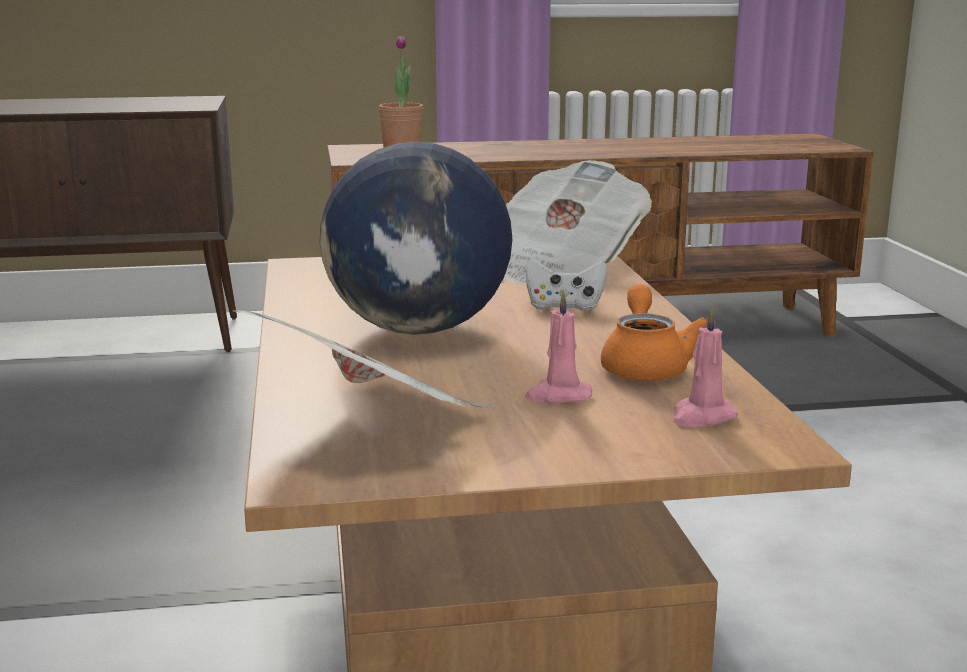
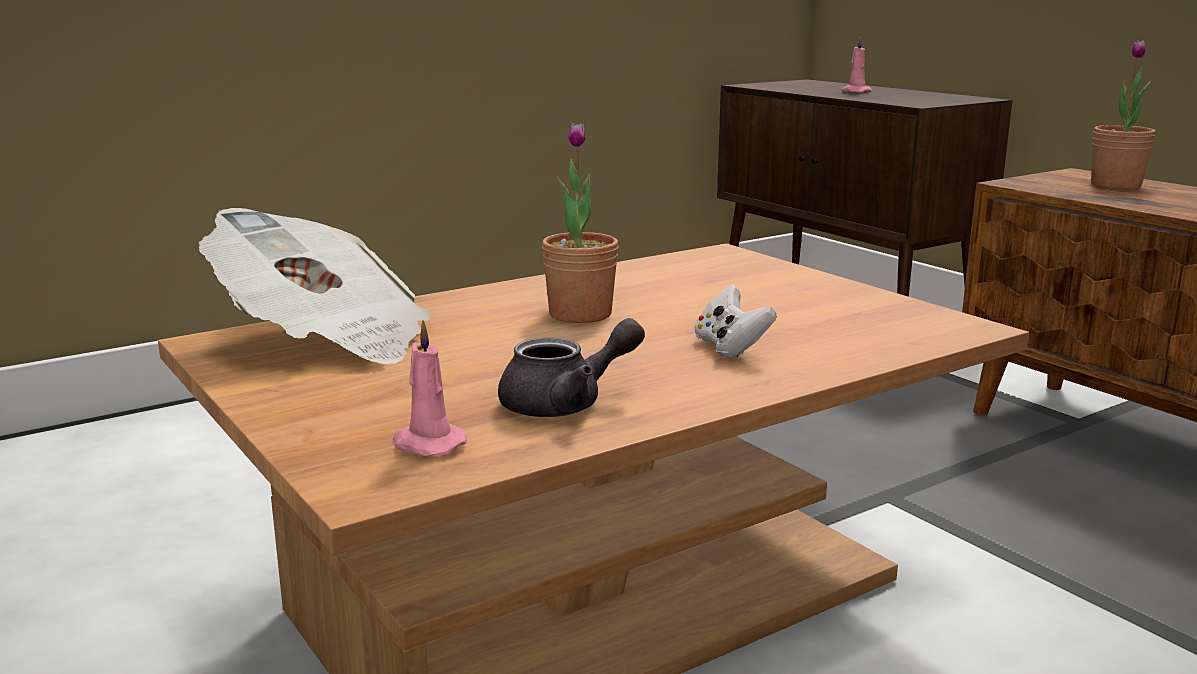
camera: 65 degrees right, 0 degrees up
globe [320,142,512,335] -> potted plant [542,123,619,323]
newspaper [503,160,652,283] -> none
pink candle [525,290,592,403] -> pink candle moved to [842,36,872,93]
orange teapot [601,284,707,381] -> grey teapot [498,318,645,417]

